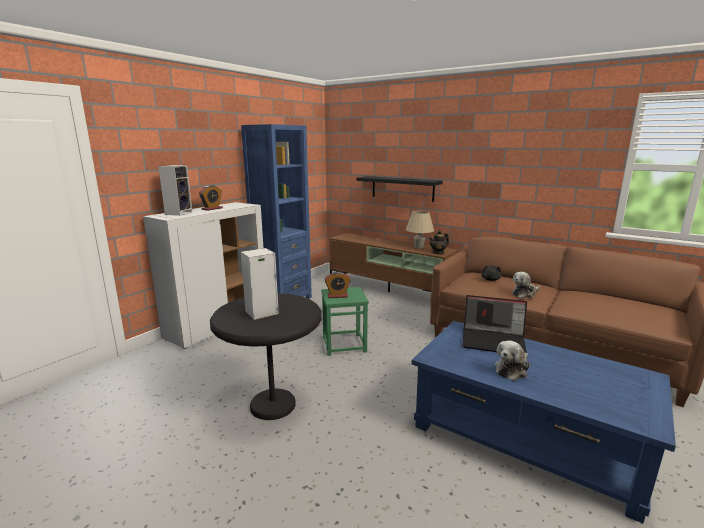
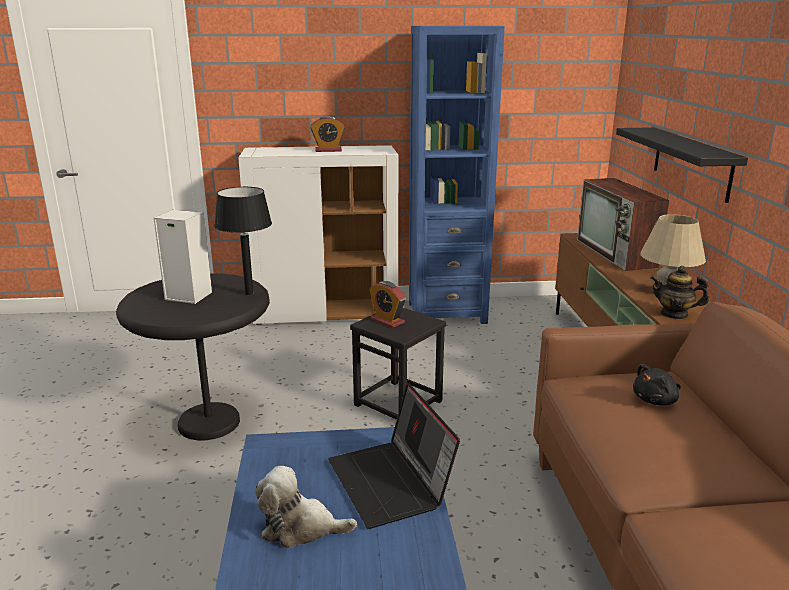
camera: 50 degrees right, 5 degrees up
speaker [158,165,192,216] -> none
green stool [321,287,369,356] -> black stool [350,308,446,420]
plush toy [512,272,541,298] -> none
none -> black table lamp [214,187,272,295]
none -> television [577,178,669,271]

